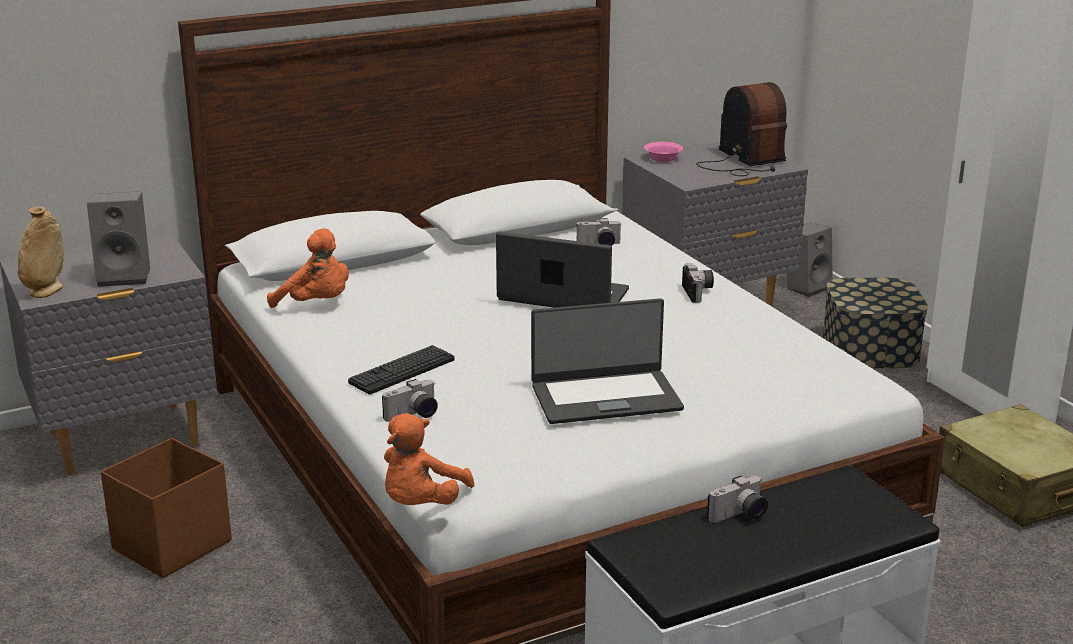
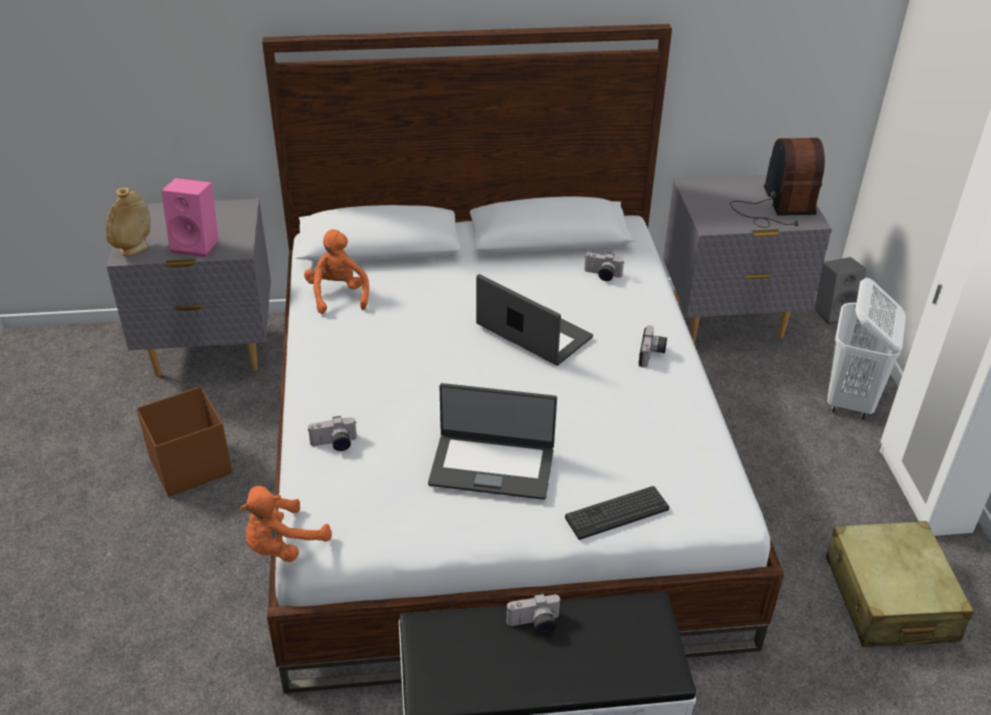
camera: 20 degrees right, 15 degrees up
grey speaker [87,191,150,287] -> pink speaker [161,178,219,257]
orange plush toy [267,228,349,308] -> orange plush toy turned 150 degrees counterclockwise [304,229,369,314]
keyboard [348,345,455,394] -> keyboard moved to [565,486,669,540]
pink bowl [644,142,683,162] -> none
storage box [823,277,928,368] -> white laundry basket [827,278,906,419]

